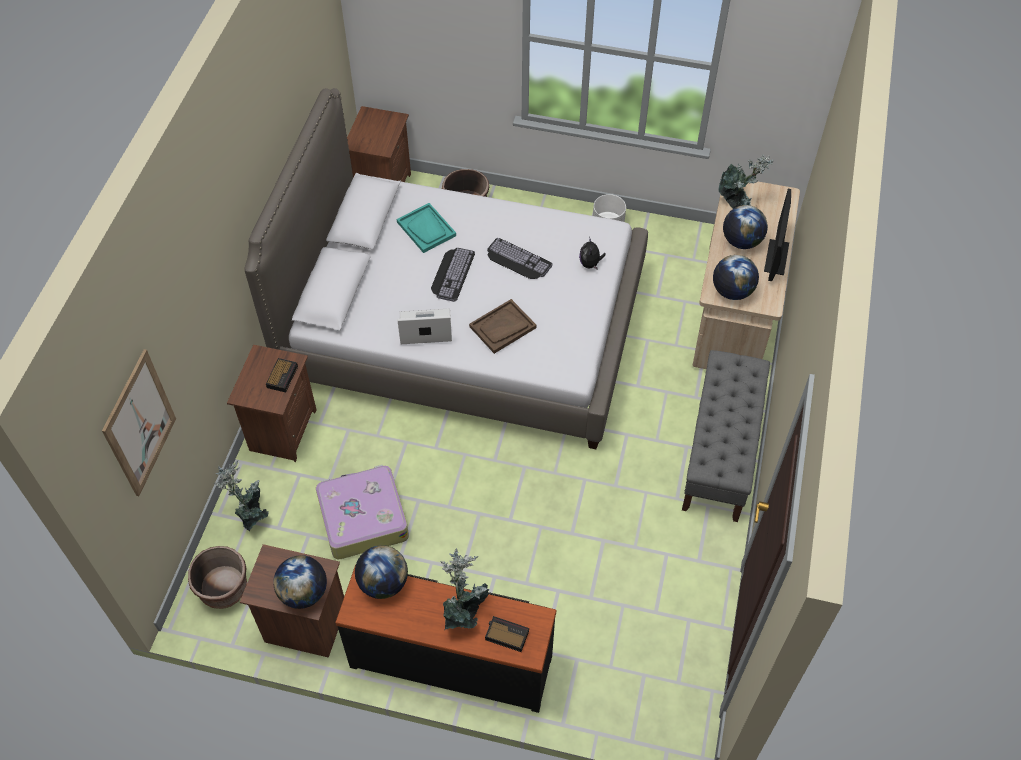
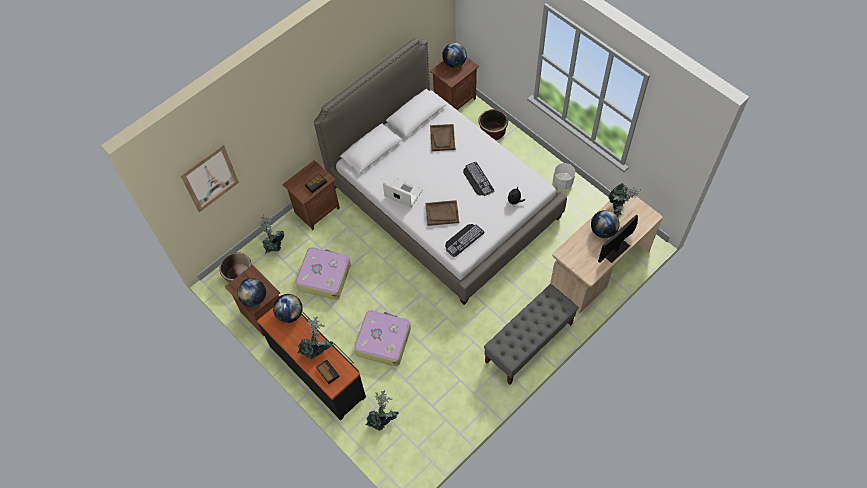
camera: 35 degrees right, 5 degrees up
turquoise tray [397,203,456,253] -> brown tray [430,124,455,151]
keyboard [431,248,475,302] -> keyboard moved to [445,224,484,257]
globe [713,255,759,300] -> globe moved to [442,43,467,68]
none -> suitcase [354,310,411,366]
none -> potted plant [366,390,399,431]

